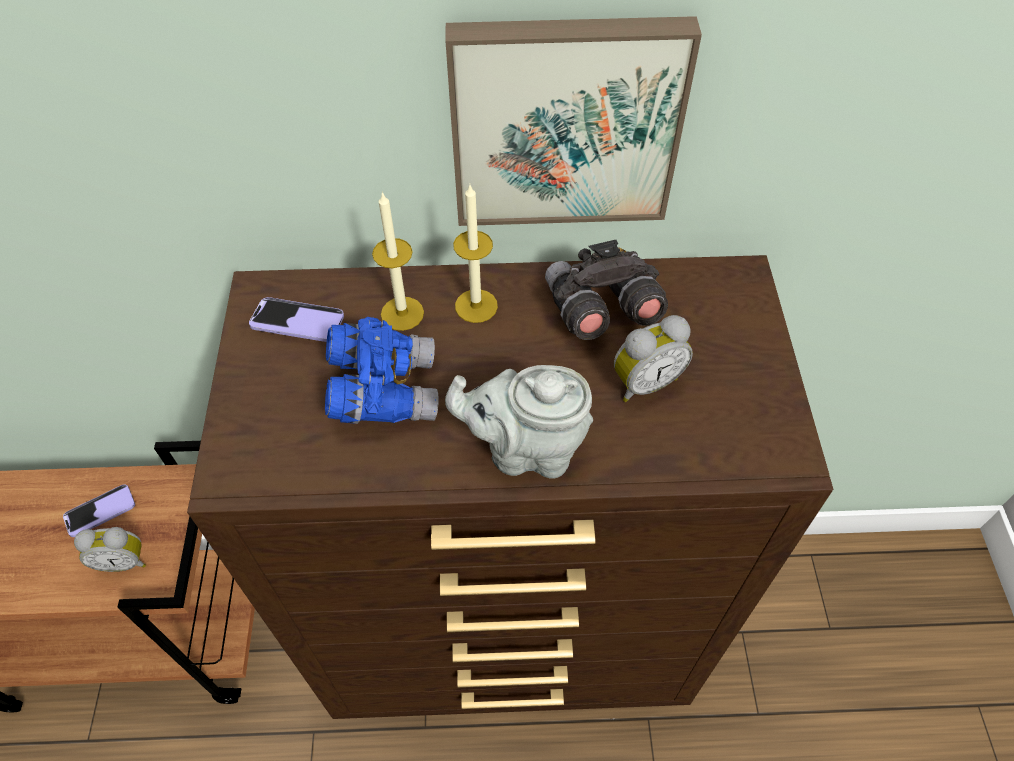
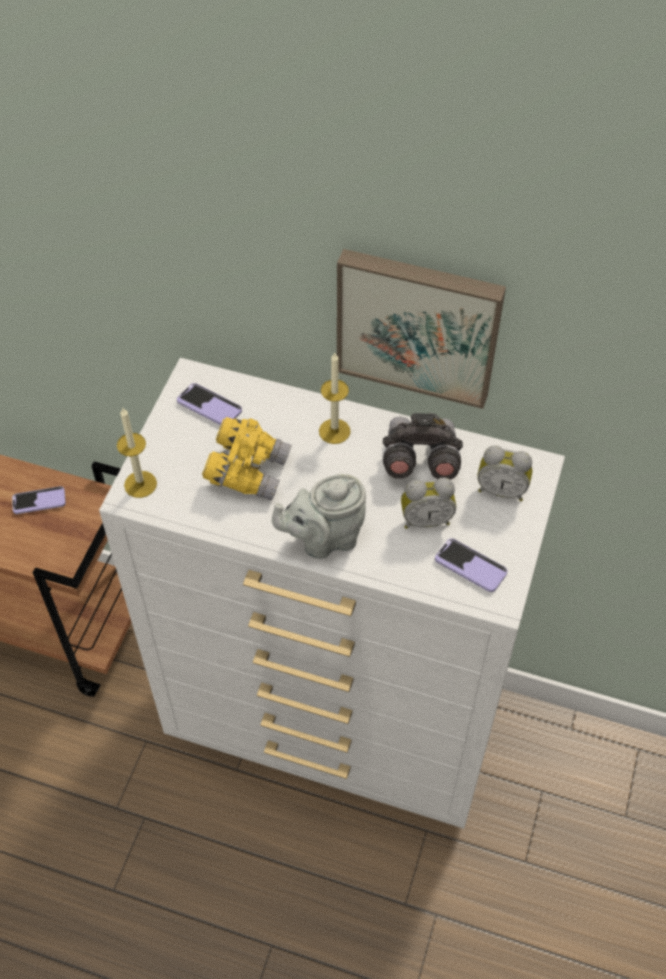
camera: 20 degrees right, 0 degrees up
alarm clock [74,527,146,572] -> alarm clock moved to [478,445,532,501]
brown dresser [187,255,833,719] -> white dresser [99,358,565,829]
blue binoculars [325,317,439,424] -> yellow binoculars [202,417,292,501]
candle [372,191,424,331] -> candle moved to [117,408,157,498]
grey teapot [445,365,593,478] -> grey teapot turned 45 degrees counterclockwise [272,474,366,559]
none -> phone [435,538,508,592]

